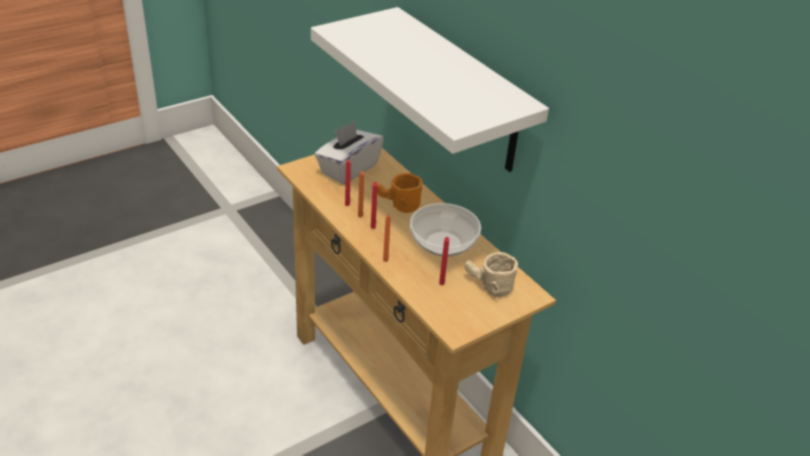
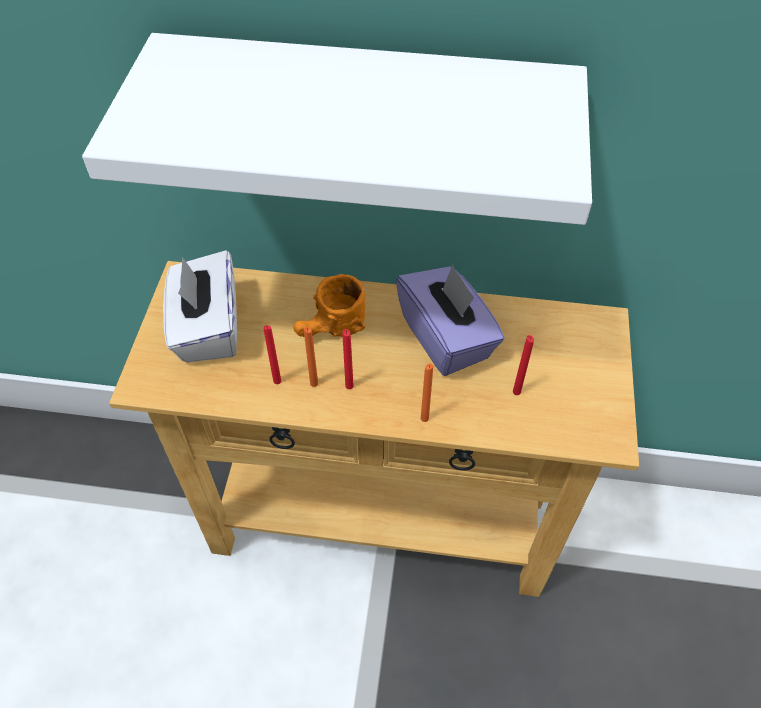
camera: 45 degrees left, 15 degrees up
bowl [410,203,481,257] -> purple tissue box [396,265,505,376]
beige mug [464,252,518,297] -> none

